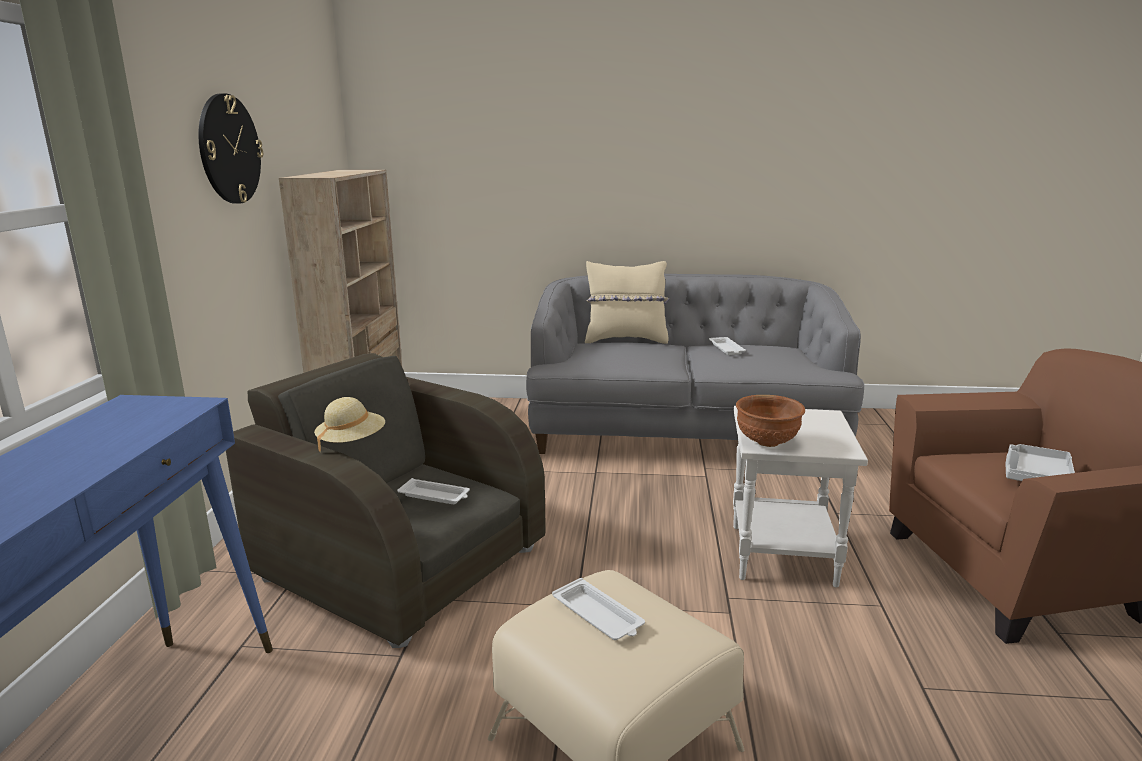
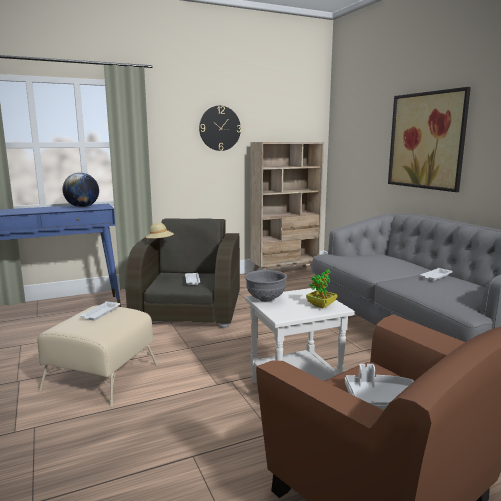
camera: 60 degrees right, 5 degrees down
beige pillow [585,261,669,344] -> none
brown bowl [736,395,805,447] -> grey bowl [245,270,287,302]
none -> globe [63,173,99,207]
none -> potted plant [306,269,337,308]
none -> picture [388,87,471,192]

